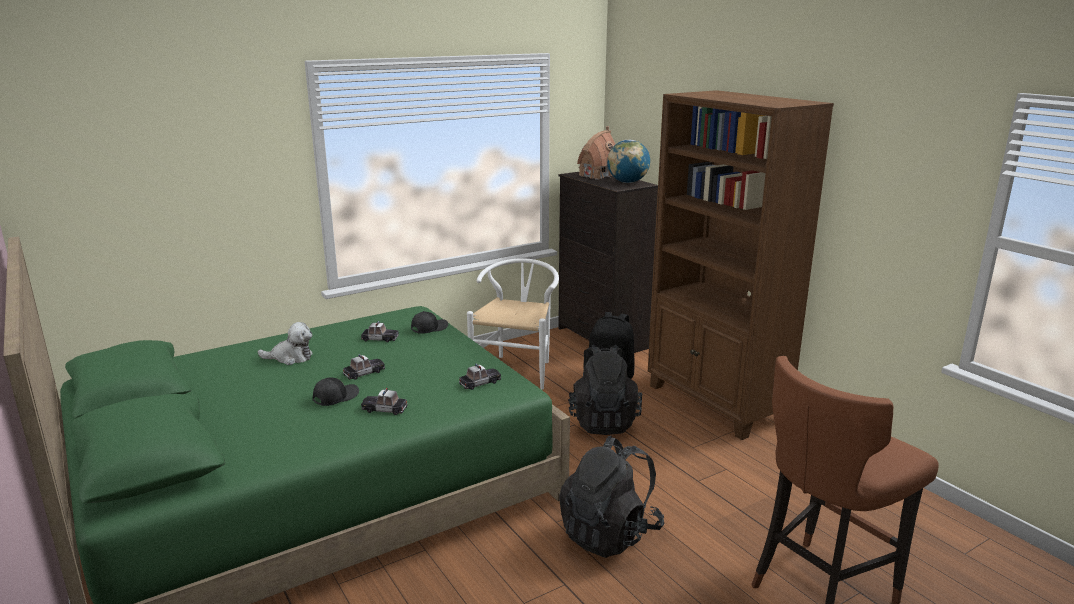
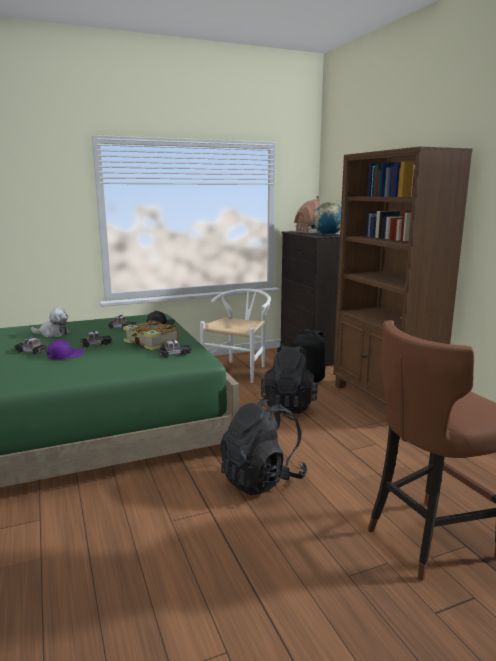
camera: 10 degrees right, 5 degrees down
black cap [313,378,359,406] -> purple cap [47,339,84,359]
toy car [361,388,408,415] -> toy car moved to [14,336,47,354]
none -> book [123,320,179,350]

